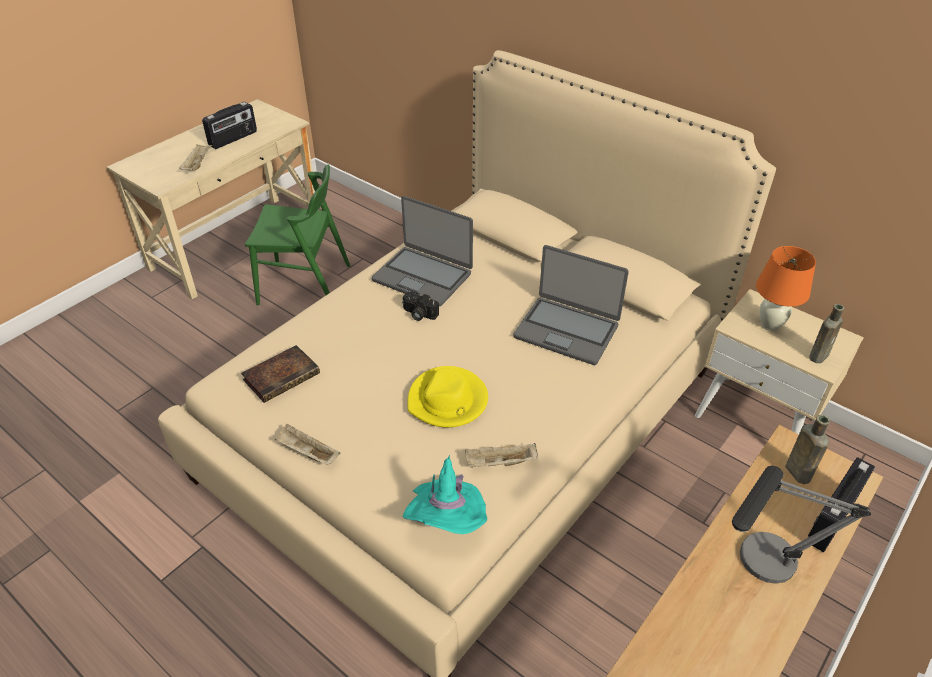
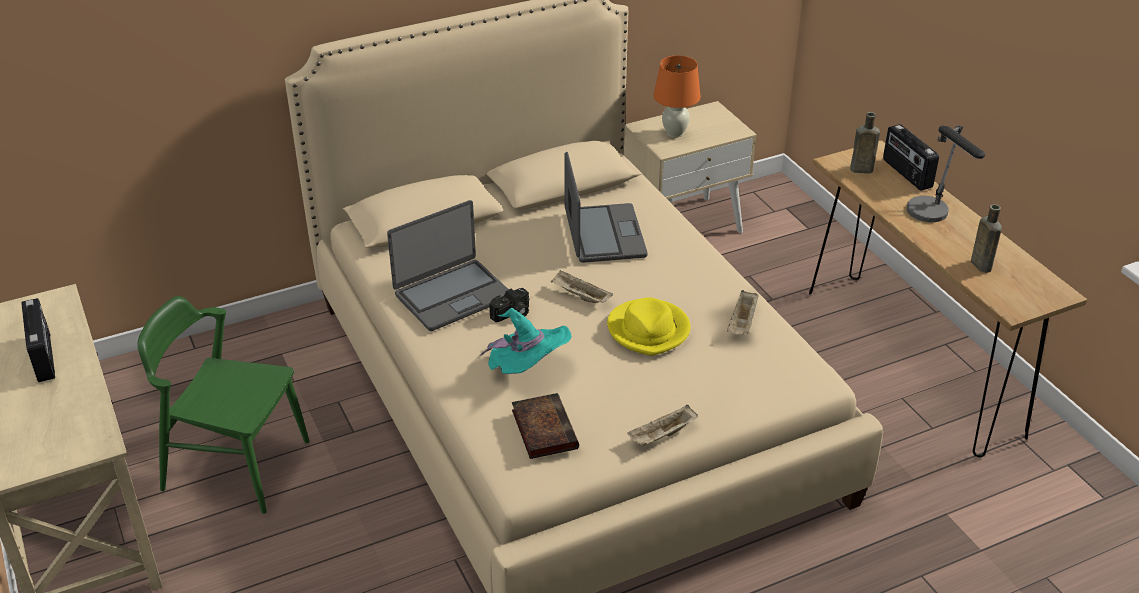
camera: 65 degrees left, 5 degrees down
beige tray [180,144,212,171] -> beige tray moved to [551,270,613,303]
green chair [245,165,350,306] -> green chair turned 105 degrees counterclockwise [137,296,310,514]
turquoise hat [403,455,487,534] -> turquoise hat moved to [480,308,571,374]
laptop [513,245,629,365] -> laptop turned 60 degrees counterclockwise [564,152,648,263]
brown bottle [809,304,844,363] -> brown bottle moved to [971,204,1002,273]

